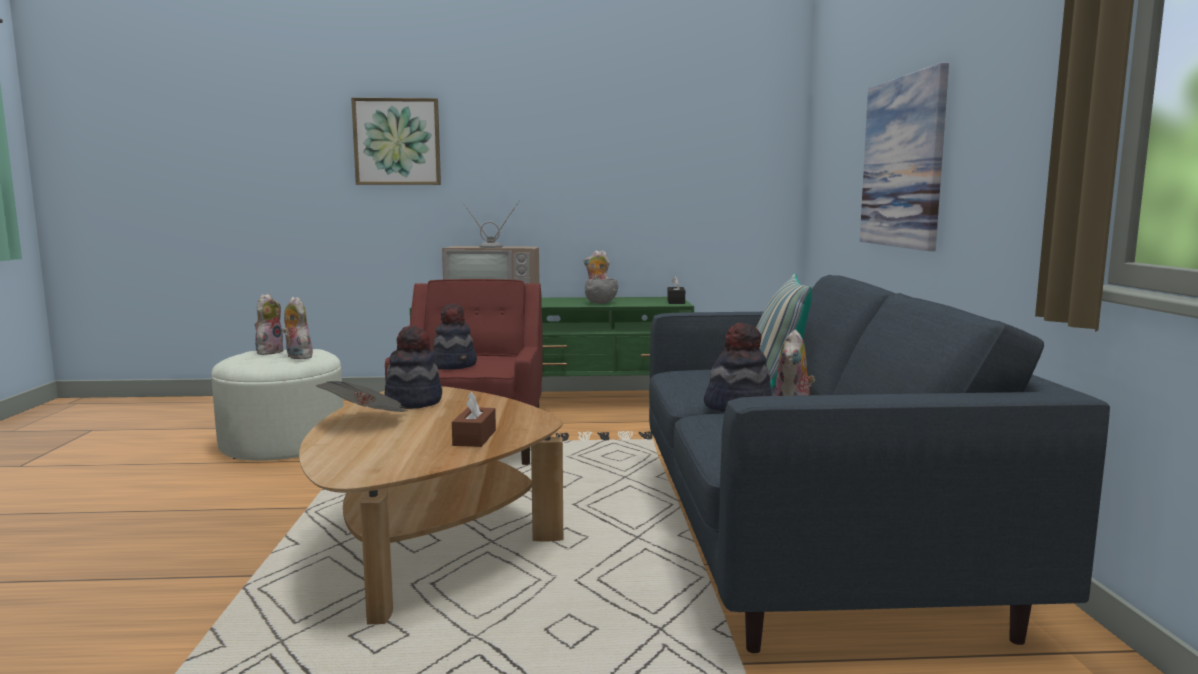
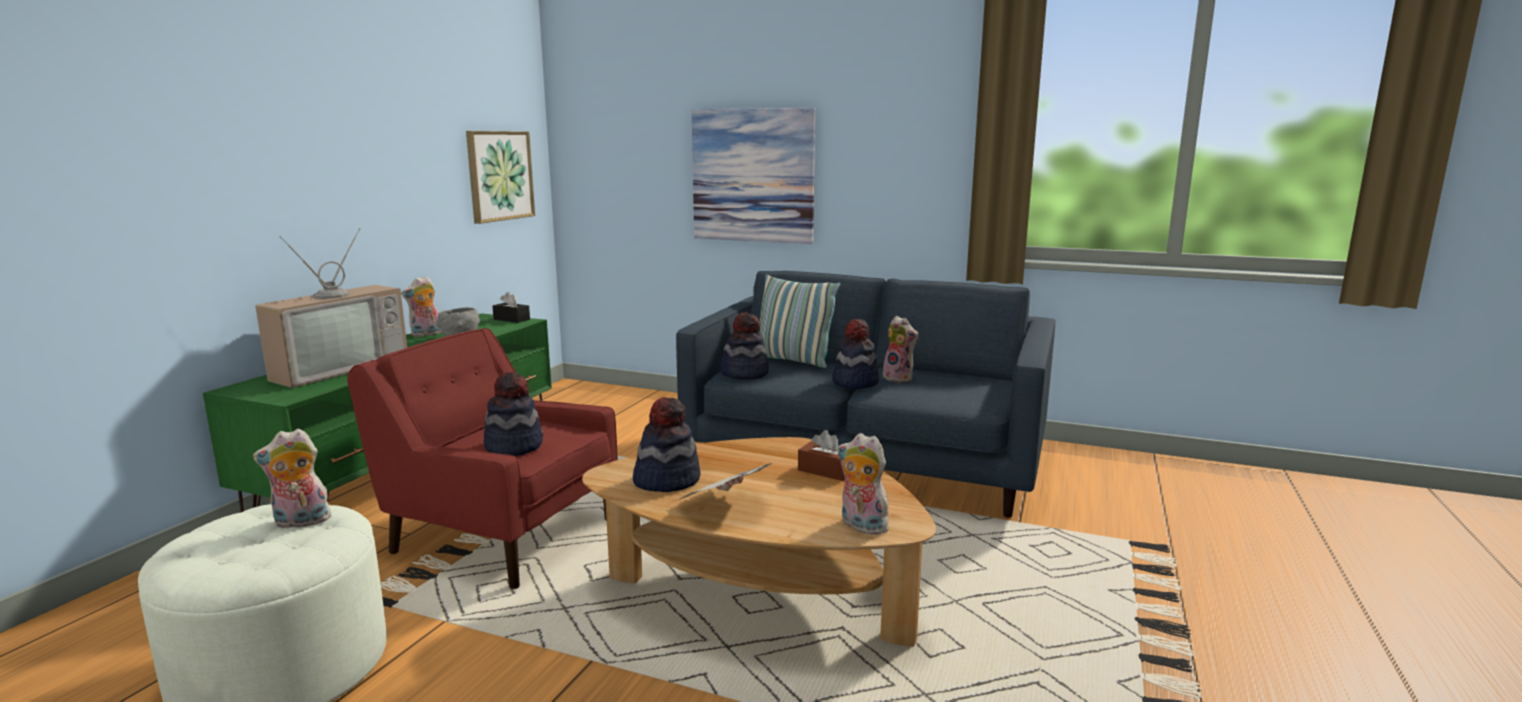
camera: 65 degrees left, 5 degrees up
plush toy [255,294,283,355] -> plush toy moved to [837,433,891,535]
picture [351,98,441,185] -> picture moved to [466,131,535,224]
none -> hat [720,312,769,380]

